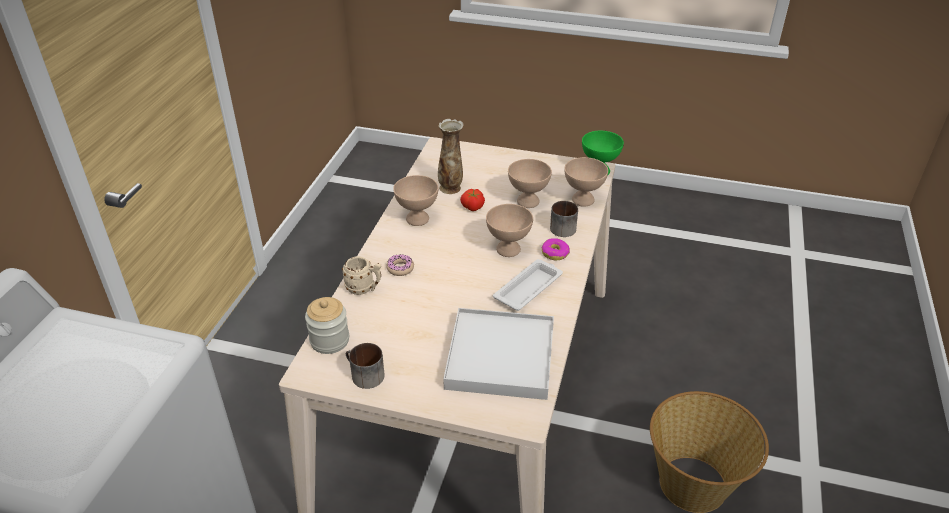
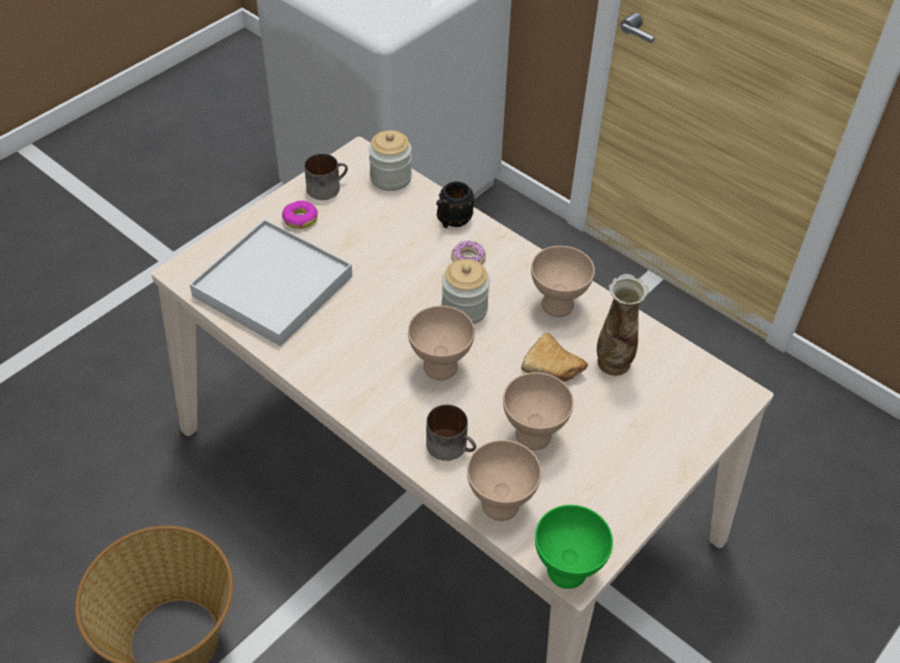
camera: 115 degrees right, 10 degrees up
beige mug [342,256,381,295] -> black mug [436,181,475,228]
tomato [460,189,485,211] -> bread [521,333,588,382]
white tray [493,259,563,311] -> none
donut [542,238,570,260] -> donut moved to [282,200,318,229]
none -> jar [441,259,490,324]

